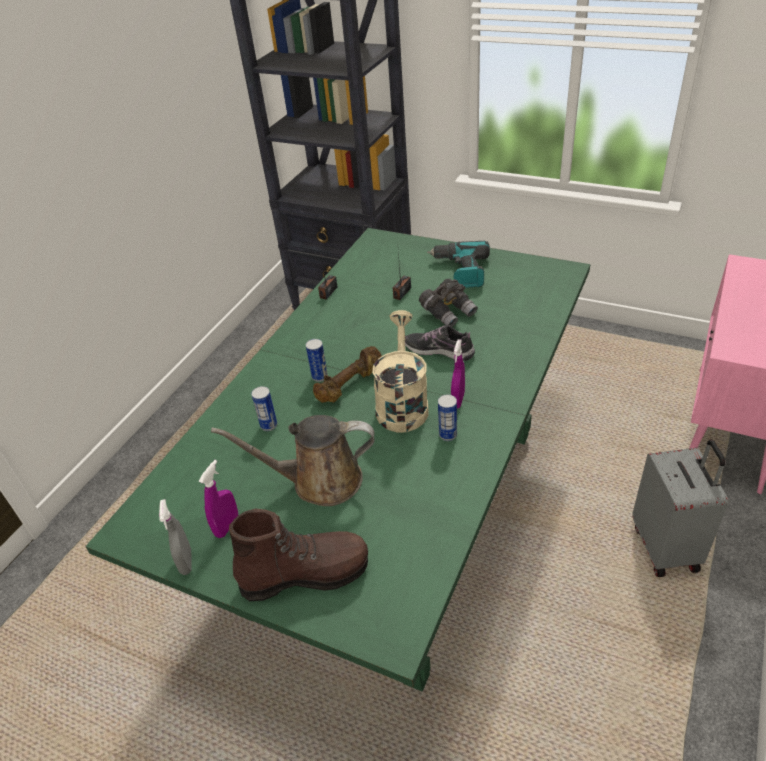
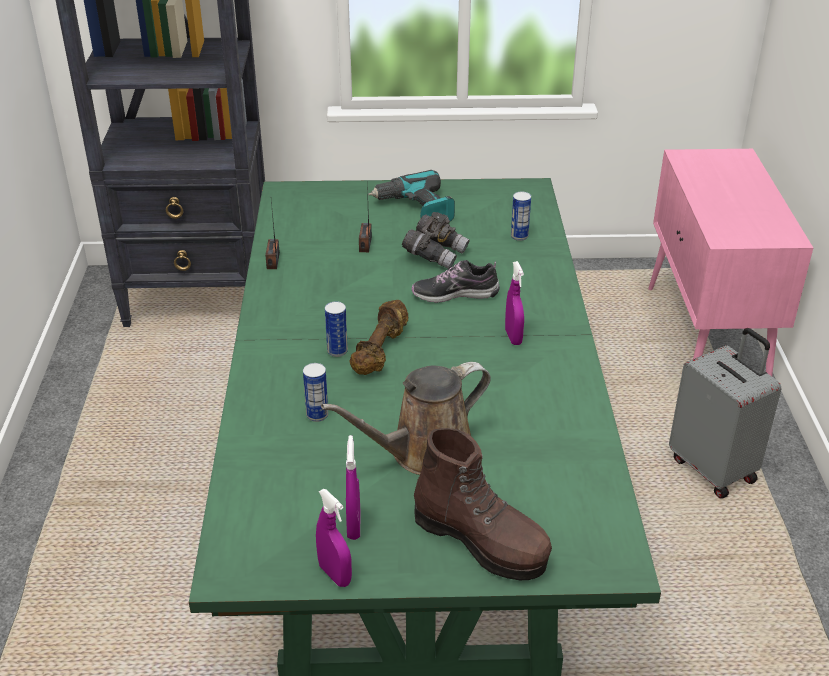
camera: 30 degrees left, 5 degrees down
grey spray bottle [159,499,192,575] -> purple spray bottle [316,489,352,587]
brown boot [229,508,368,601] -> brown boot turned 75 degrees clockwise [414,428,552,580]
beige watering can [372,310,428,433] -> none
can [438,394,457,441] -> can moved to [511,192,531,241]

